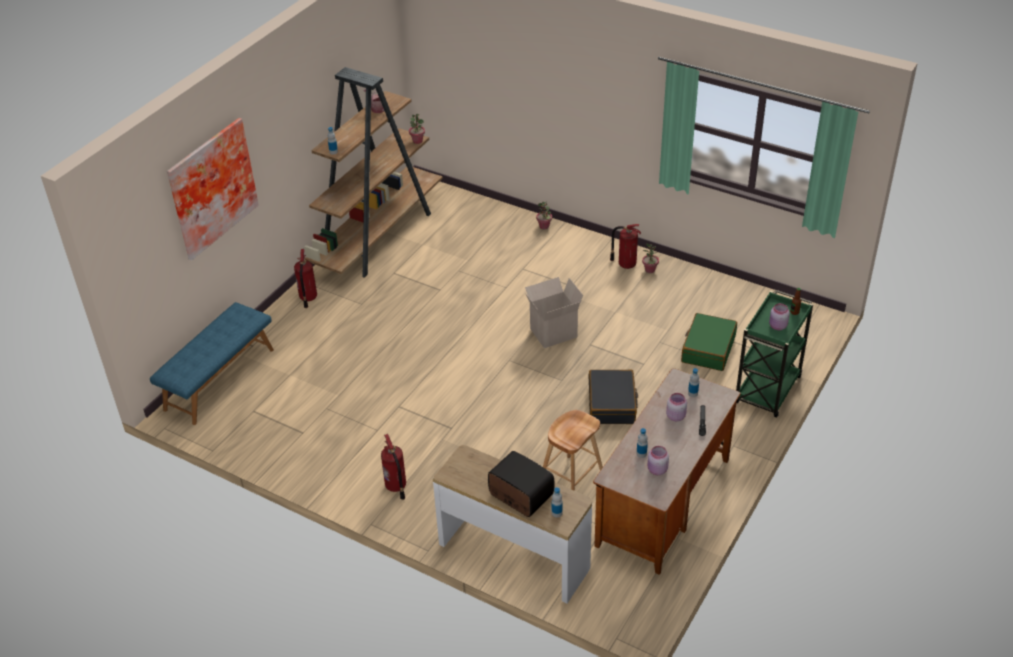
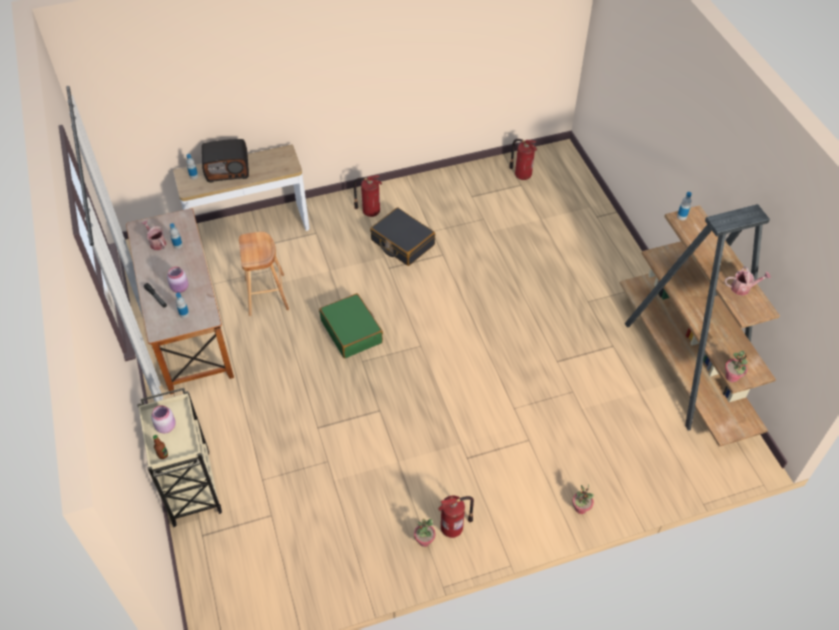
camera: 130 degrees right, 10 degrees up
blue bench [150,302,274,425] -> none
picture [167,118,259,260] -> none
fire extinguisher [294,249,317,308] -> fire extinguisher moved to [509,139,537,180]
cardboard box [525,277,583,348] -> none
black suitcase [588,369,638,424] -> black suitcase moved to [370,207,435,266]
pink jar [647,446,669,475] -> watering can [142,220,166,250]
green suitcase [681,313,737,371] -> green suitcase moved to [319,293,383,358]
green cart [736,290,813,418] -> beige cart [137,388,222,527]

